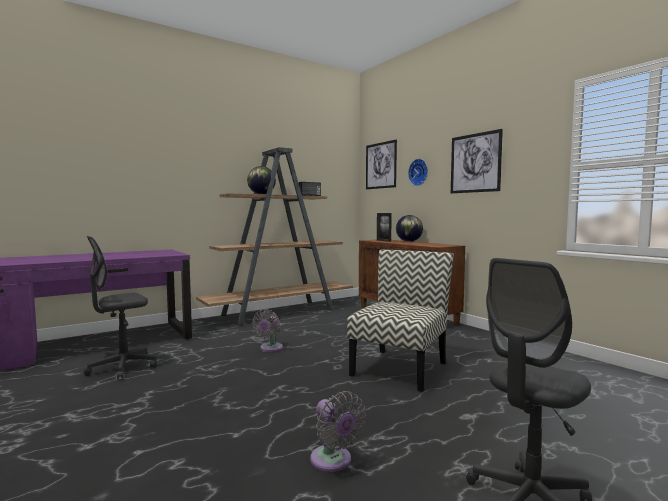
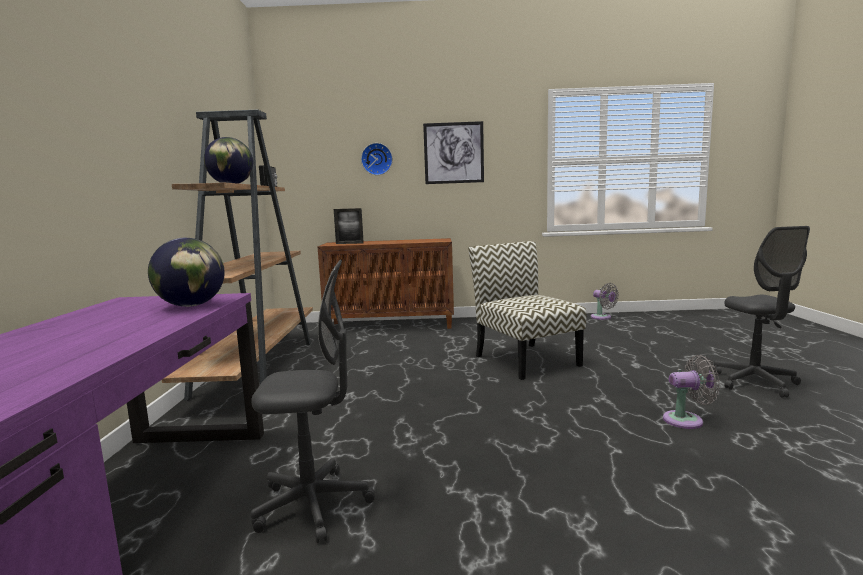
camera: 55 degrees left, 5 degrees up
grey office chair [84,236,157,380] -> grey office chair turned 90 degrees counterclockwise [251,260,375,543]
grey fan [252,309,283,351] -> grey fan moved to [591,283,619,320]
picture [366,139,397,189] -> none
globe [396,215,423,242] -> globe moved to [148,238,225,307]

